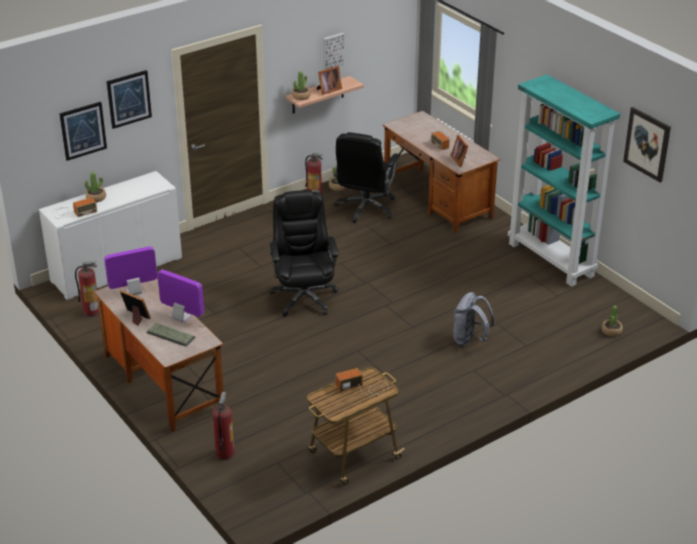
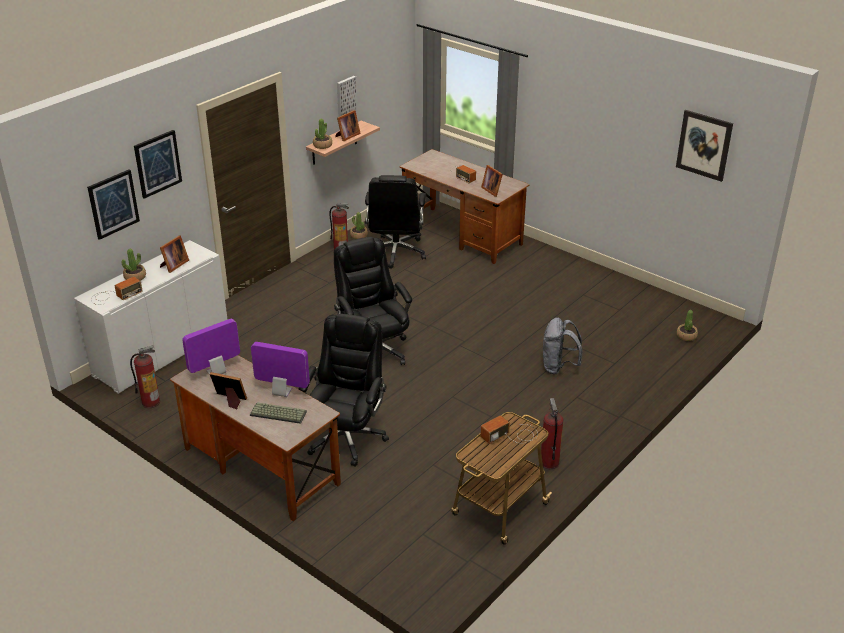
camera: 15 degrees left, 0 degrees up
fire extinguisher [212,392,234,460] -> fire extinguisher moved to [541,398,564,469]
turquoise bookcase [508,75,620,287] -> none
none -> picture frame [160,235,189,273]
none -> black office chair [299,313,389,467]

